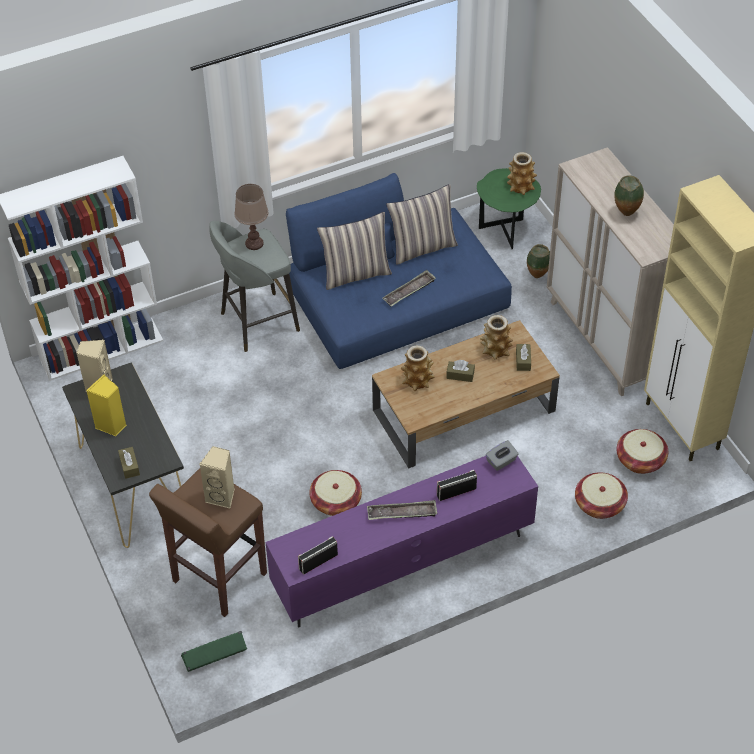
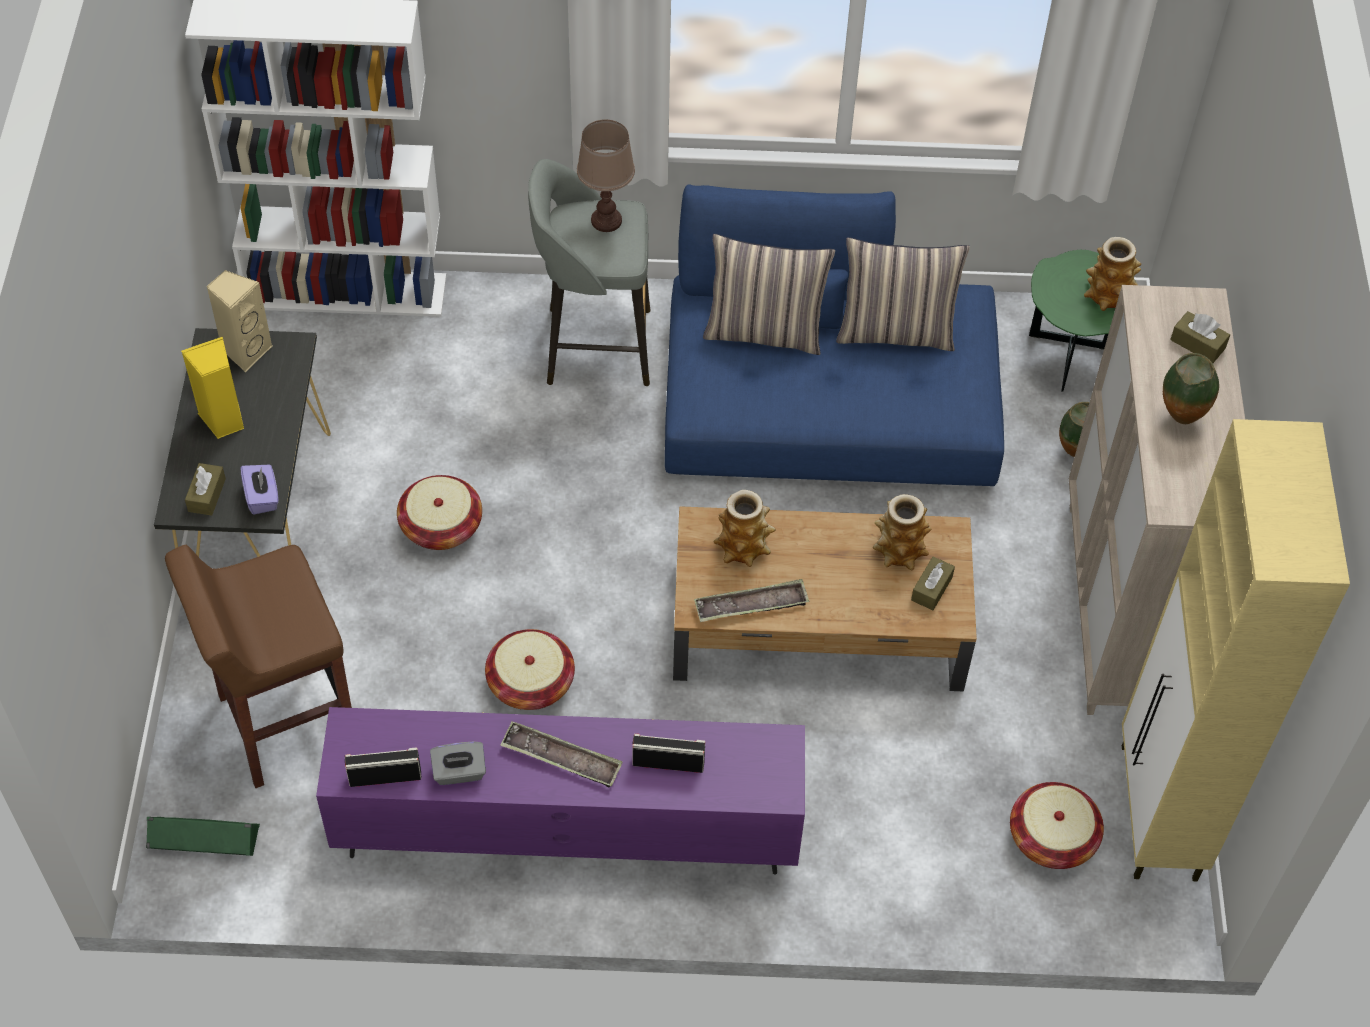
camera: 25 degrees right, 5 degrees up
beige speaker [199,446,235,509] -> none
tray [382,270,436,307] -> tray moved to [694,579,809,622]
brown tissue box [446,360,475,382] -> brown tissue box moved to [1170,311,1230,363]
grey tissue box [486,440,518,471] -> grey tissue box moved to [430,742,486,785]
basket [575,472,628,519] -> basket moved to [397,475,482,550]
none -> purple tissue box [241,464,279,514]

